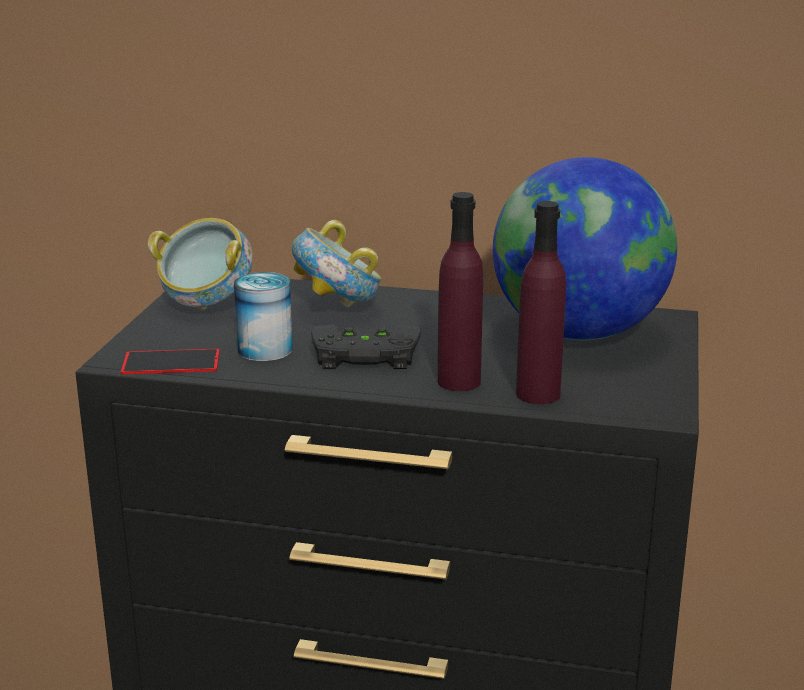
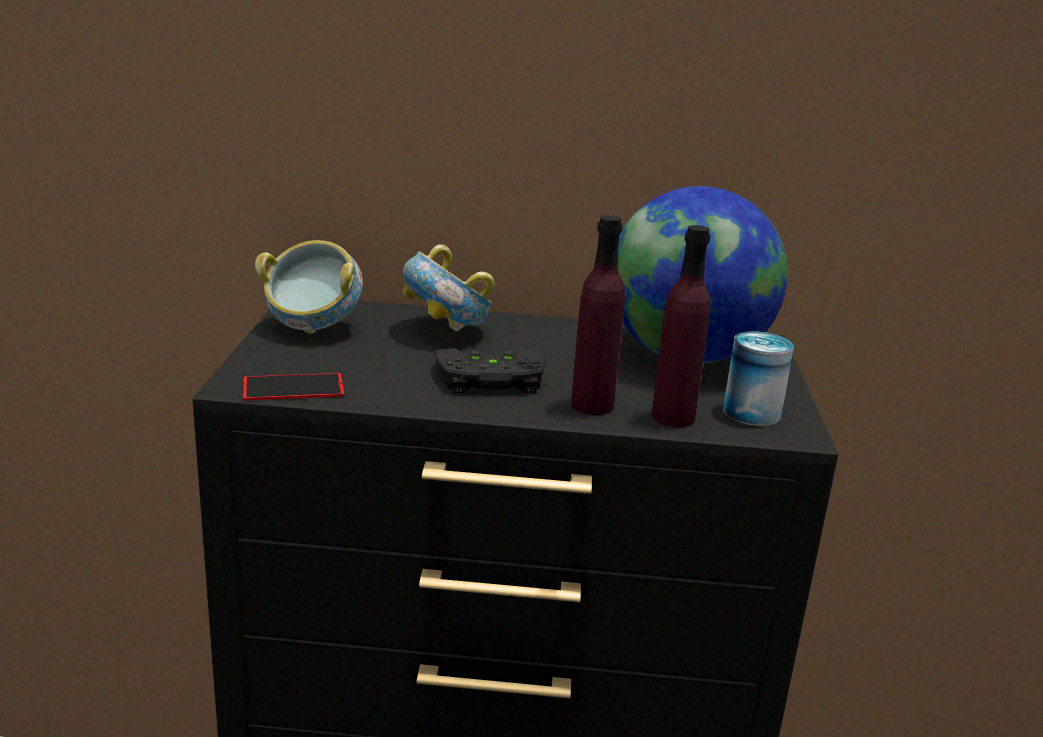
camera: 10 degrees left, 0 degrees up
can [234,272,293,361] -> can moved to [723,331,794,426]

